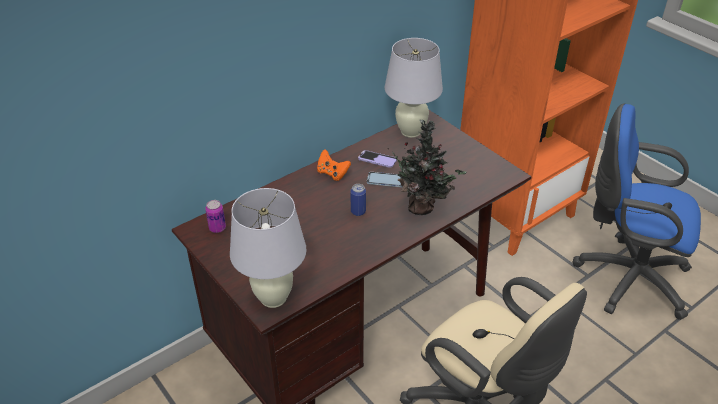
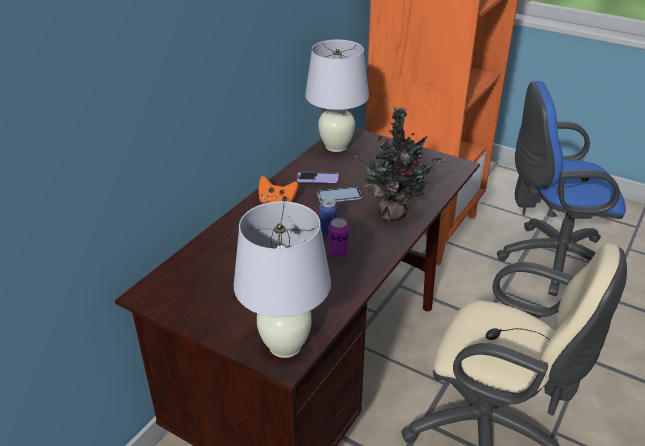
camera: 20 degrees left, 5 degrees down
can [205,200,226,233] -> can moved to [328,218,349,258]

